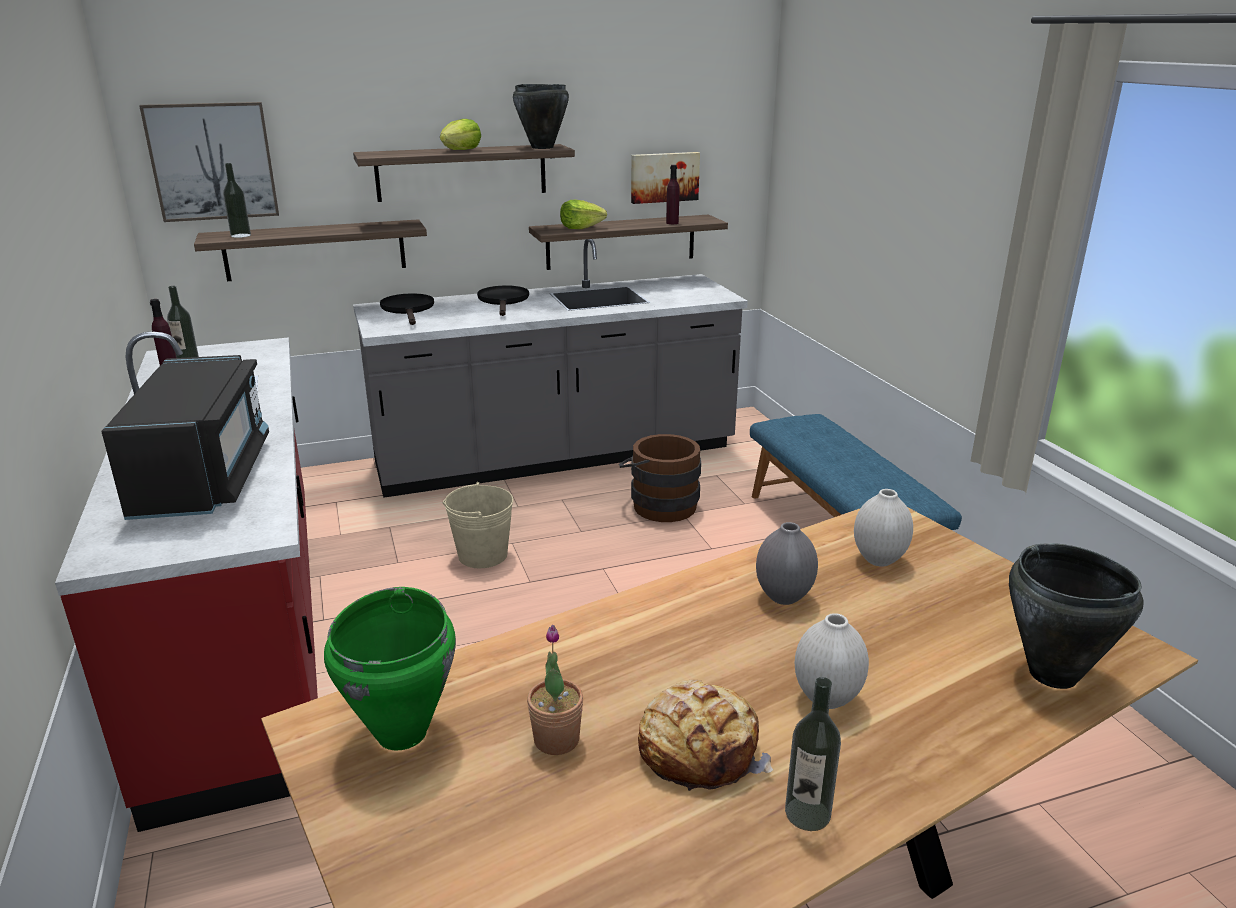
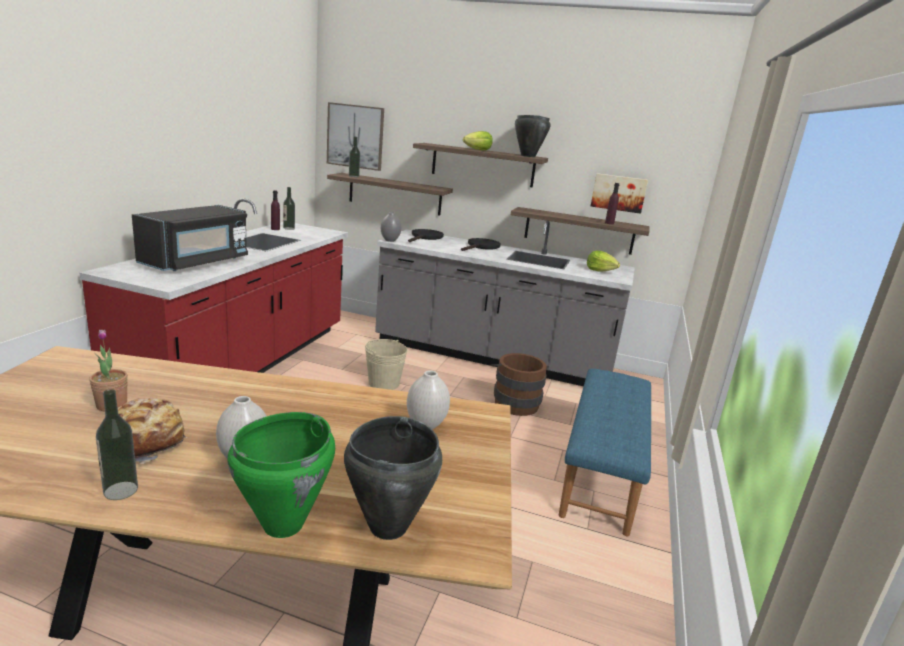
camera: 35 degrees right, 5 degrees down
green cooking pot [324,587,456,750] -> green cooking pot moved to [227,412,335,538]
lettuce [560,200,607,229] -> lettuce moved to [587,251,620,272]
grey vase [756,522,818,605] -> grey vase moved to [381,212,401,242]

